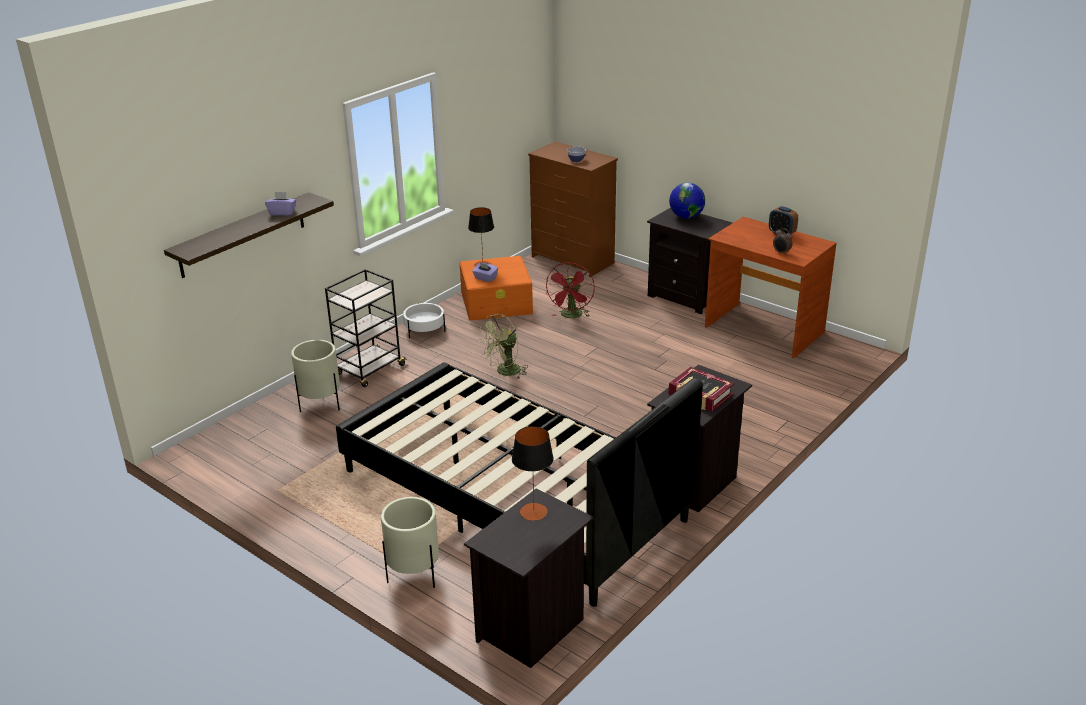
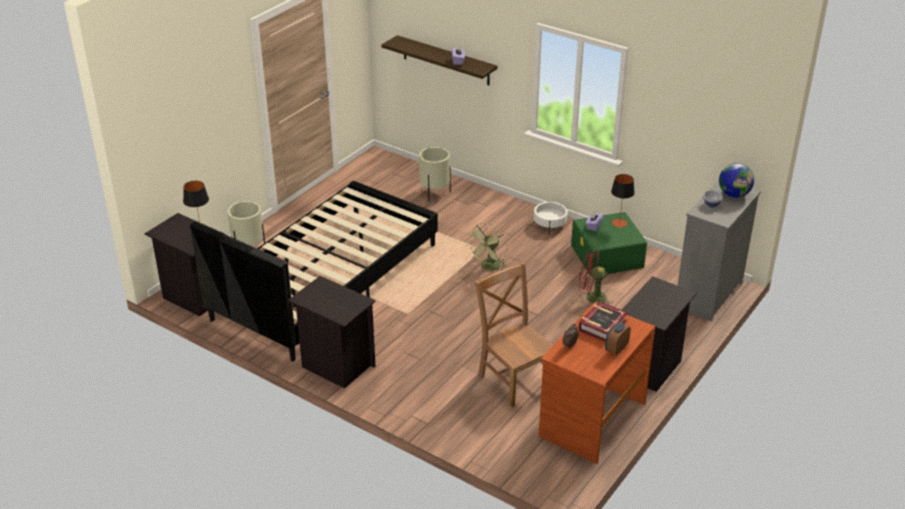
camera: 85 degrees right, 5 degrees up
black cart [325,269,407,387] -> none
orange storage box [460,256,533,321] -> green storage box [571,212,647,277]
green fan [478,314,528,379] -> green fan turned 105 degrees counterclockwise [466,223,507,271]
brown dresser [528,142,618,277] -> grey dresser [677,180,761,321]
book [668,367,734,412] -> book moved to [579,301,628,342]
globe [669,183,705,219] -> globe moved to [719,163,754,198]
none -> brown chair [475,262,553,407]

